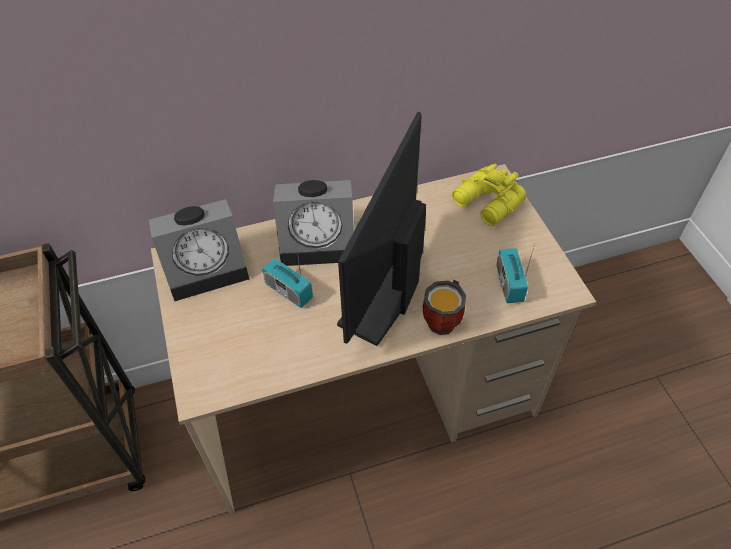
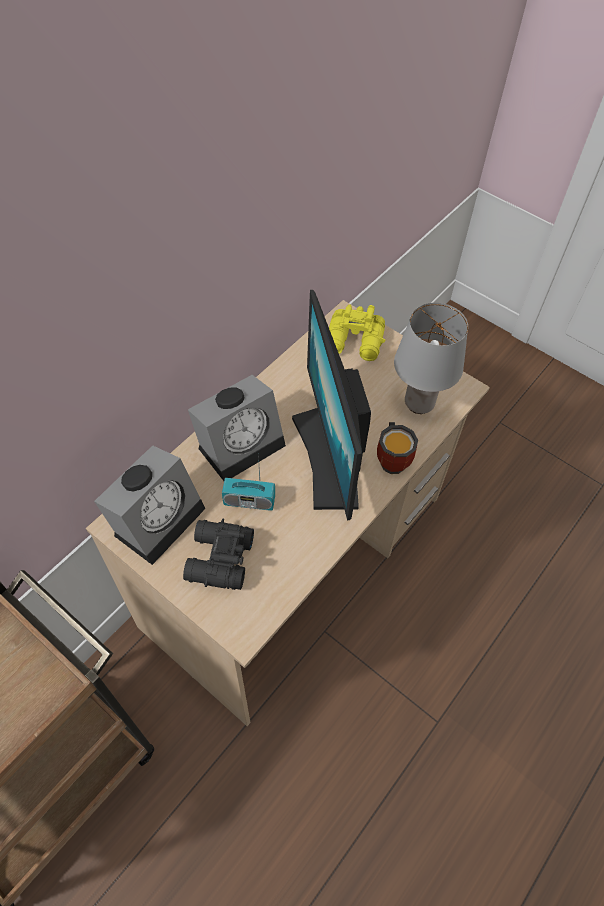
camera: 35 degrees left, 5 degrees up
radio [496,244,535,303] -> grey table lamp [394,303,468,414]
none -> black binoculars [183,518,254,590]

